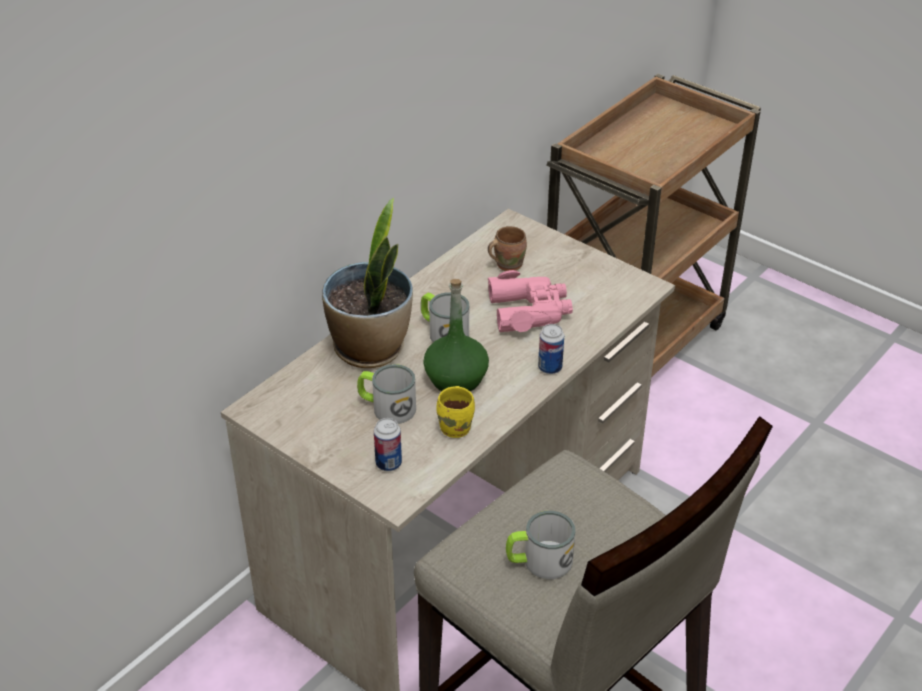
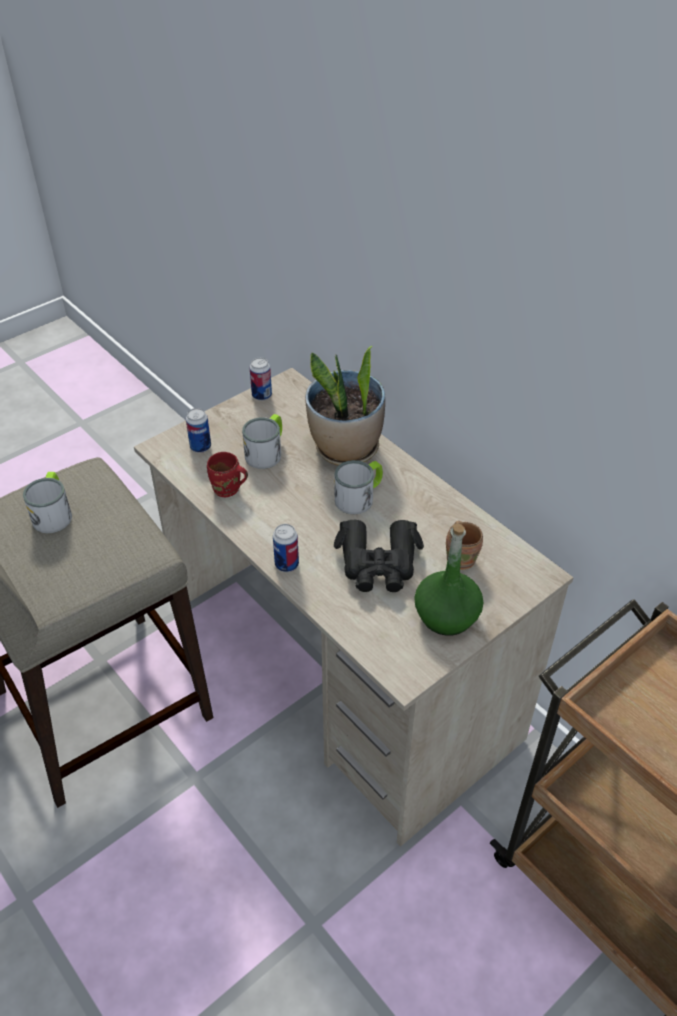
camera: 100 degrees right, 5 degrees up
green bottle [423,279,489,391] -> green bottle moved to [414,523,483,636]
yellow mug [436,386,475,438] -> red mug [207,452,248,497]
pink binoculars [488,270,573,332] -> black binoculars [334,520,424,592]
none -> can [250,358,272,401]

